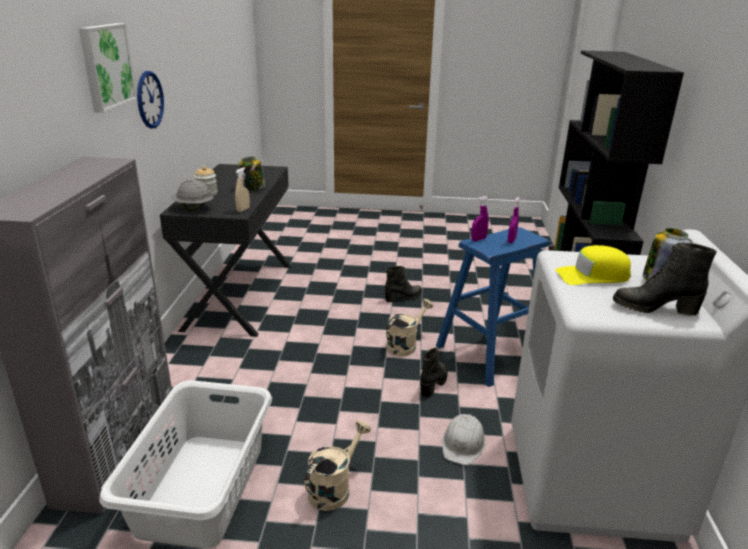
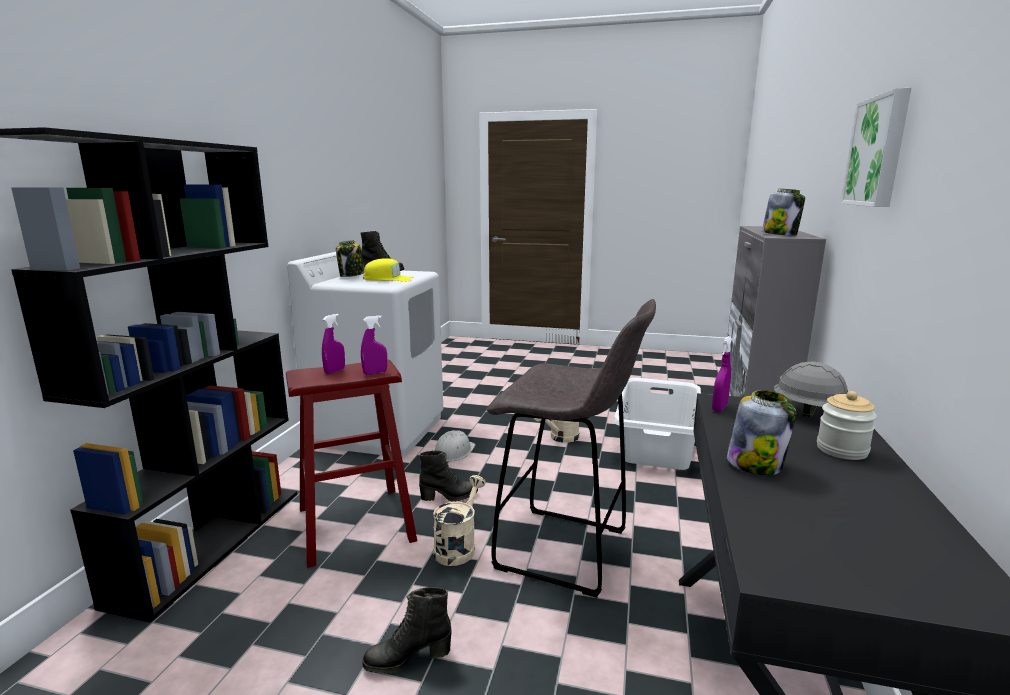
camera: 170 degrees left, 10 degrees down
wall clock [137,71,164,129] -> none
beige spray bottle [235,167,250,212] -> purple spray bottle [712,336,732,412]
beige watering can [386,299,433,356] -> beige watering can turned 150 degrees clockwise [433,475,486,566]
black boot [420,348,447,398] -> black boot turned 135 degrees counterclockwise [419,450,478,502]
blue stool [436,227,550,387] -> red stool [286,359,417,568]
none -> grey stool [486,299,656,598]
none -> jar [762,189,805,236]

